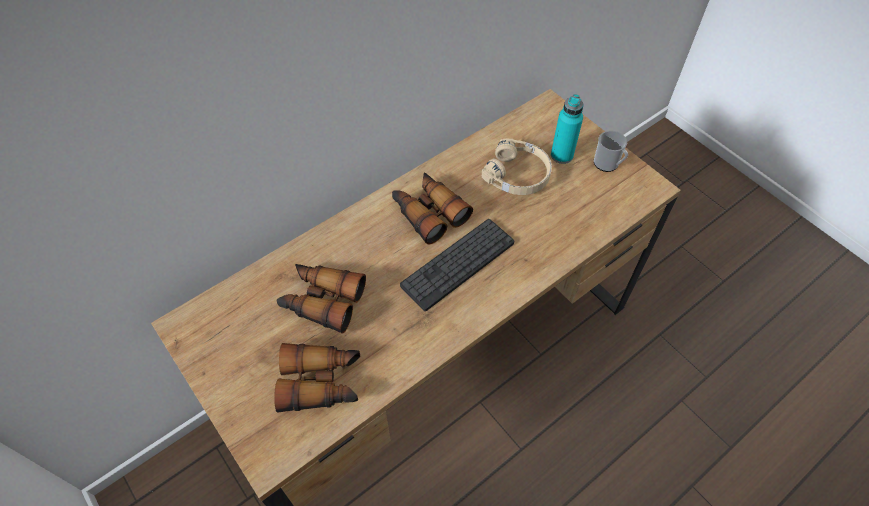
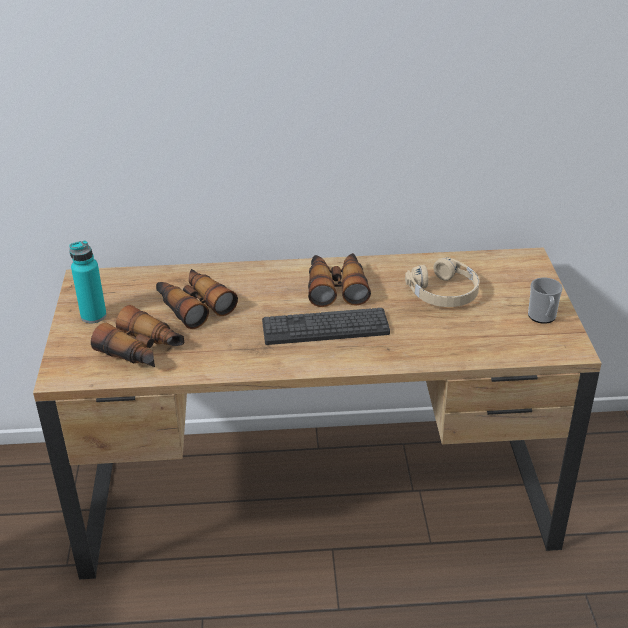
camera: 35 degrees right, 20 degrees down
turquoise bottle [551,94,583,164] -> turquoise bottle moved to [69,241,107,323]

